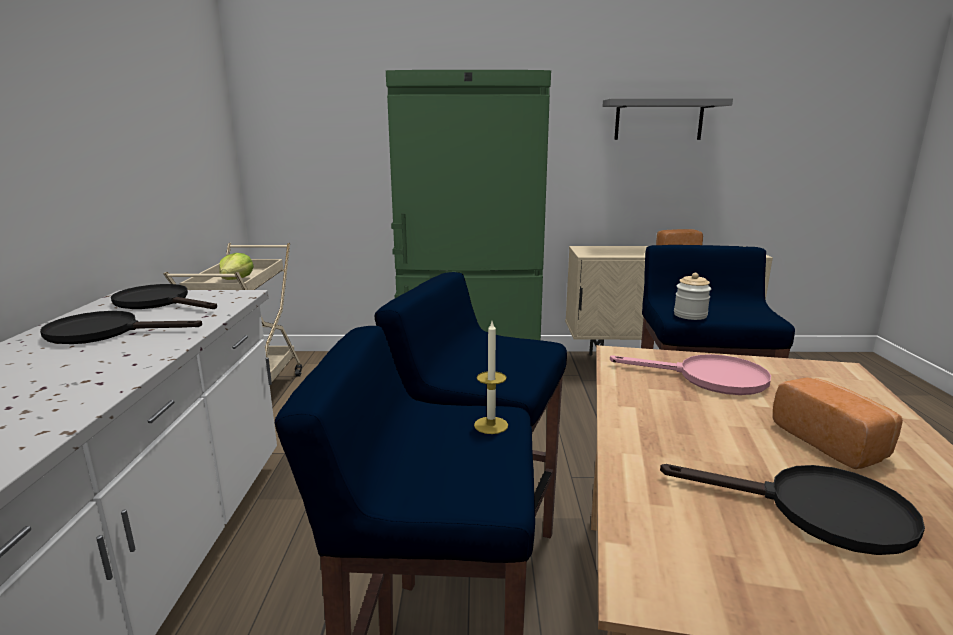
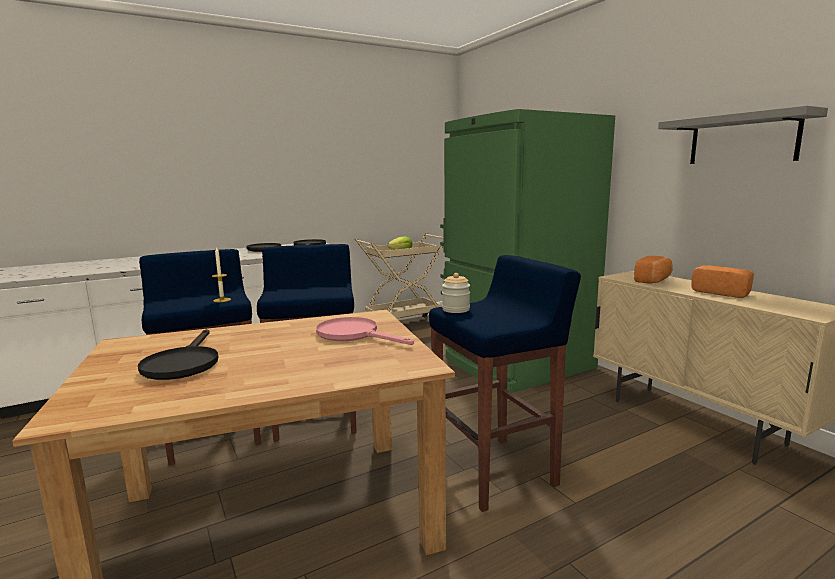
camera: 60 degrees right, 5 degrees down
pink frying pan [610,354,771,395] -> pink frying pan turned 135 degrees clockwise [316,317,414,345]
bread [773,377,903,469] -> bread moved to [634,255,673,284]

